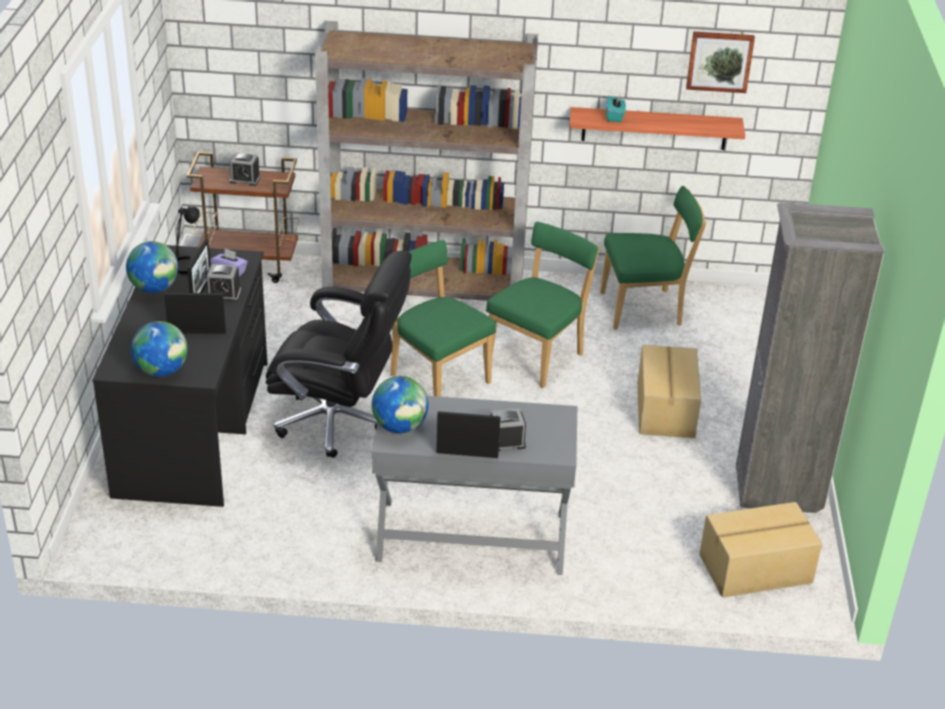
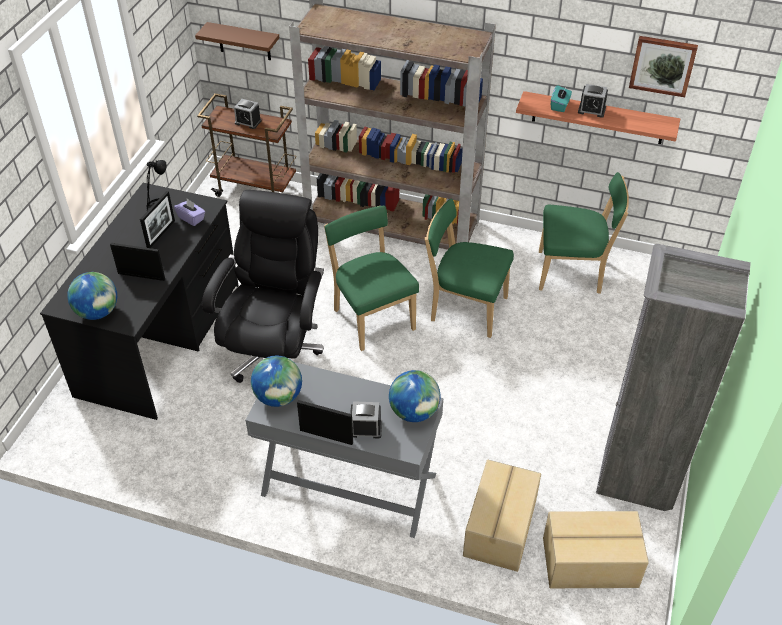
camera: 15 degrees right, 10 degrees up
globe [126,241,179,293] -> globe moved to [389,370,440,422]
alarm clock [206,264,241,302] -> alarm clock moved to [578,84,608,117]
black office chair [266,251,412,458] -> black office chair turned 105 degrees counterclockwise [202,190,324,383]
green chair [486,222,600,388] -> green chair turned 120 degrees counterclockwise [425,198,514,338]
cardboard box [638,345,701,438] -> cardboard box moved to [463,460,541,572]
none -> brown shelf [195,22,279,60]

